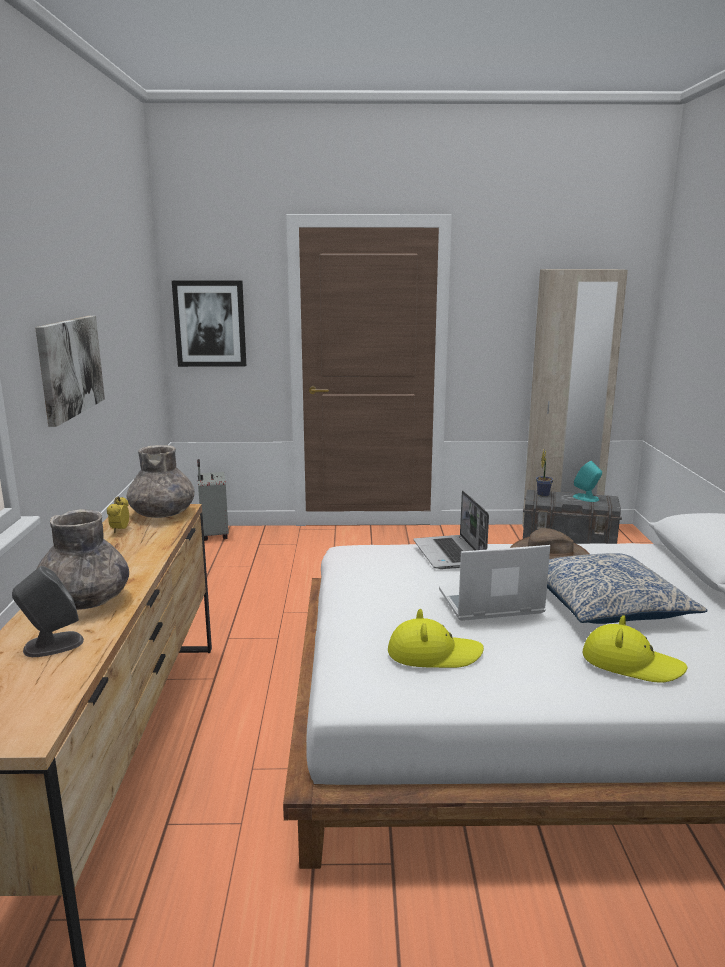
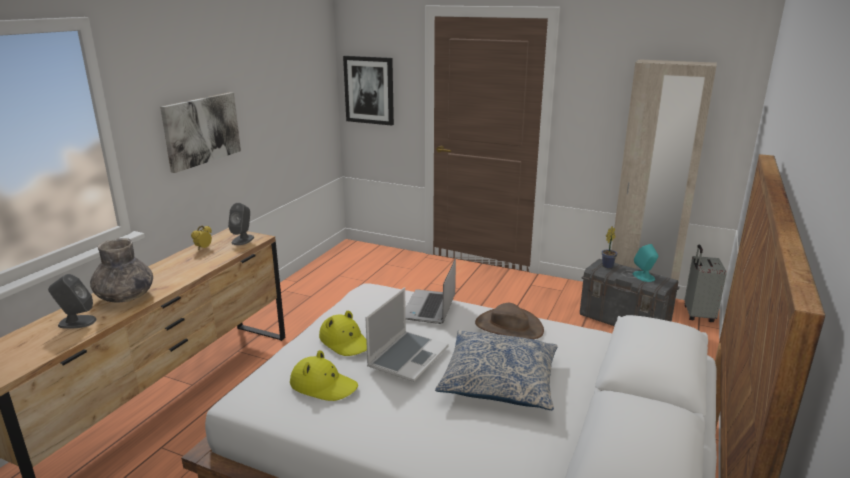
camera: 25 degrees right, 5 degrees up
grey vase [126,445,194,518] -> grey speaker [228,203,254,245]
grey suitcase [197,459,229,541] -> grey suitcase moved to [684,245,727,322]
laptop [439,545,550,621] -> laptop turned 105 degrees clockwise [365,287,449,382]
yellow hat [583,615,688,683] -> yellow hat moved to [319,311,367,356]

